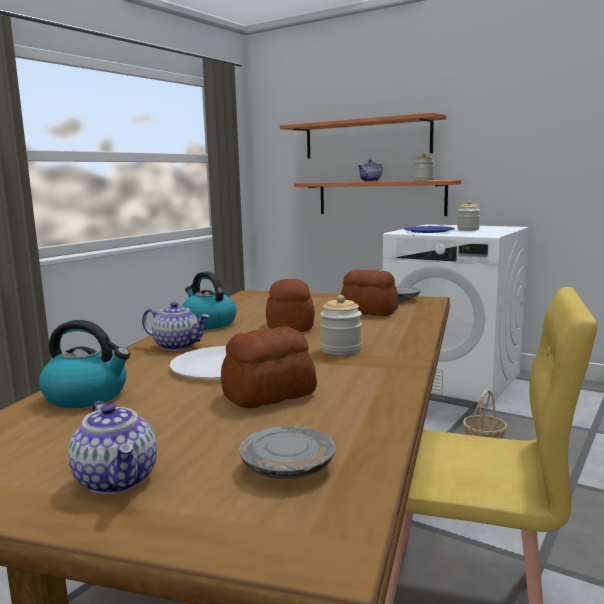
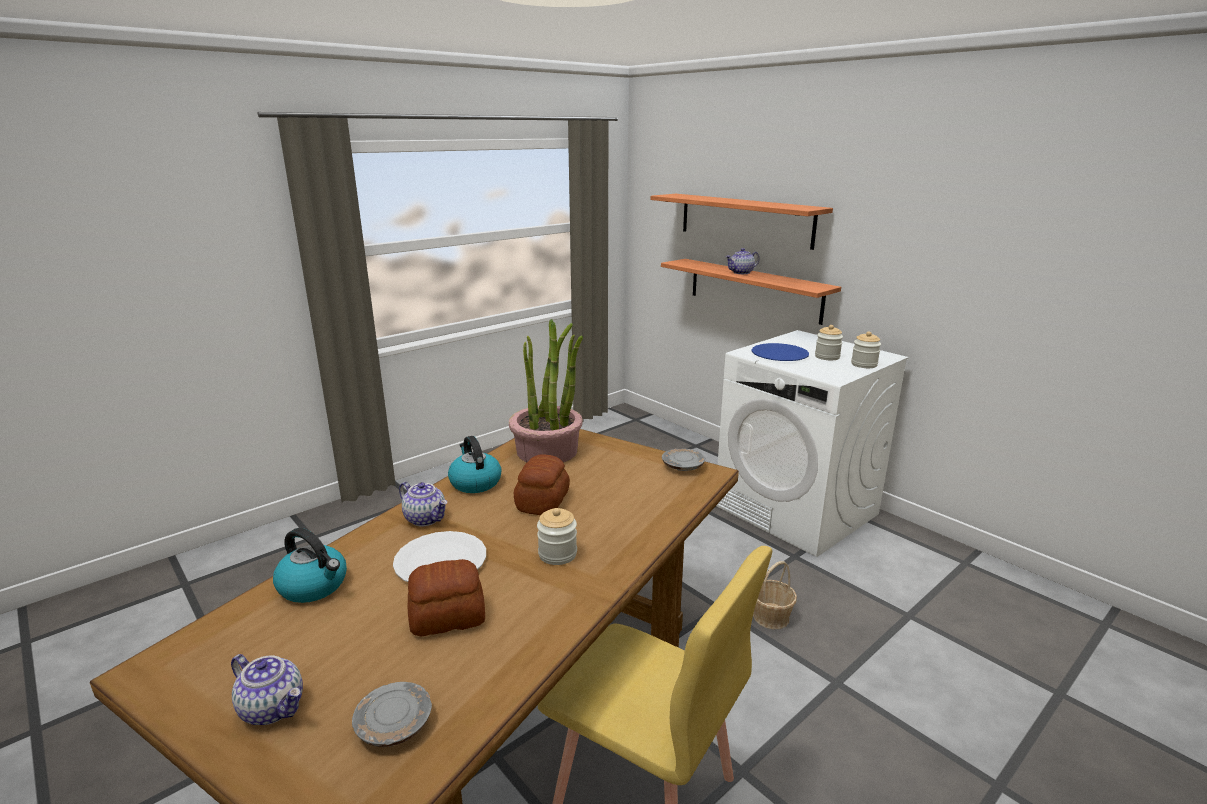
camera: 15 degrees right, 10 degrees up
teapot [68,401,157,494] -> teapot turned 45 degrees counterclockwise [231,654,303,725]
bread [341,270,398,316] -> none
jar [414,153,434,181] -> jar moved to [851,331,881,368]
none -> potted plant [509,319,583,462]

